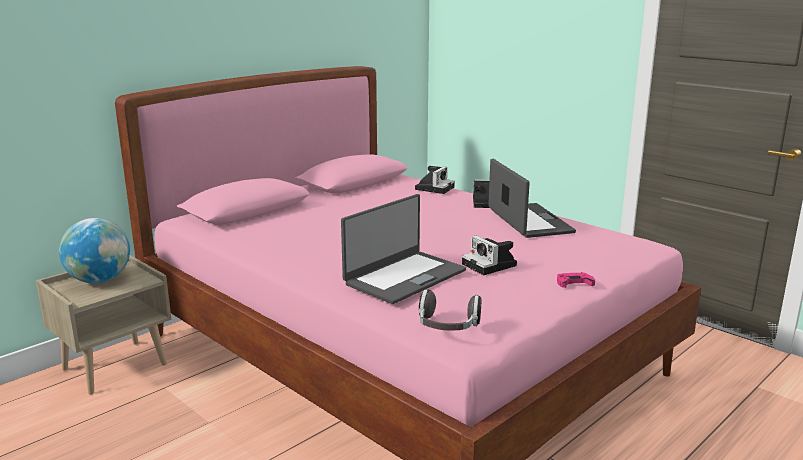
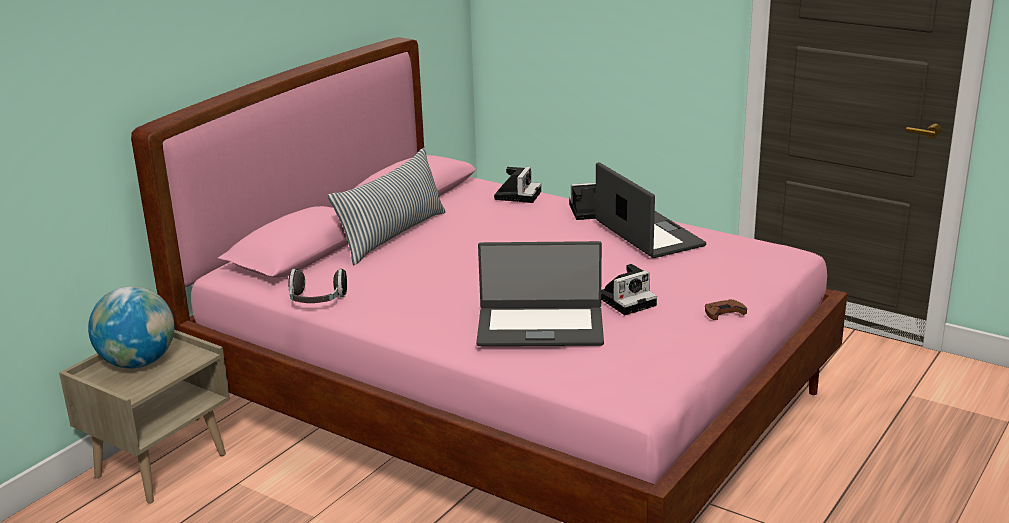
camera: 10 degrees left, 5 degrees up
laptop [341,194,466,304] -> laptop turned 60 degrees clockwise [476,241,604,346]
headphones [418,290,481,330] -> headphones moved to [288,268,347,303]
camera [462,236,517,275] -> camera turned 75 degrees counterclockwise [601,264,657,315]
pink game controller [557,272,595,288] -> brown game controller [705,299,747,320]
none -> pillow [328,148,446,265]

